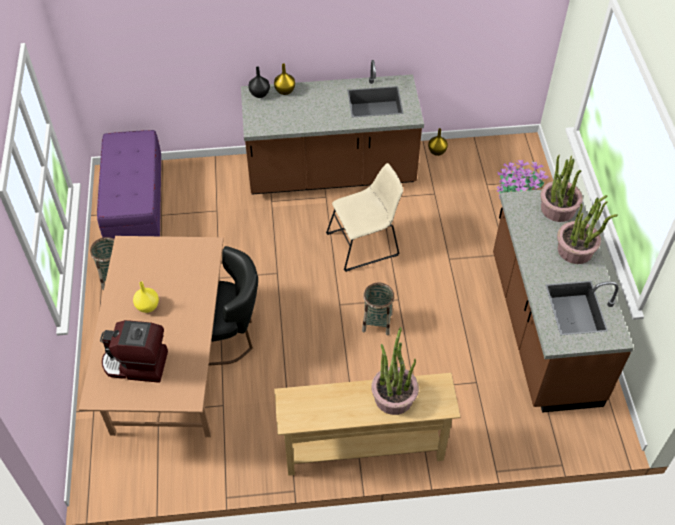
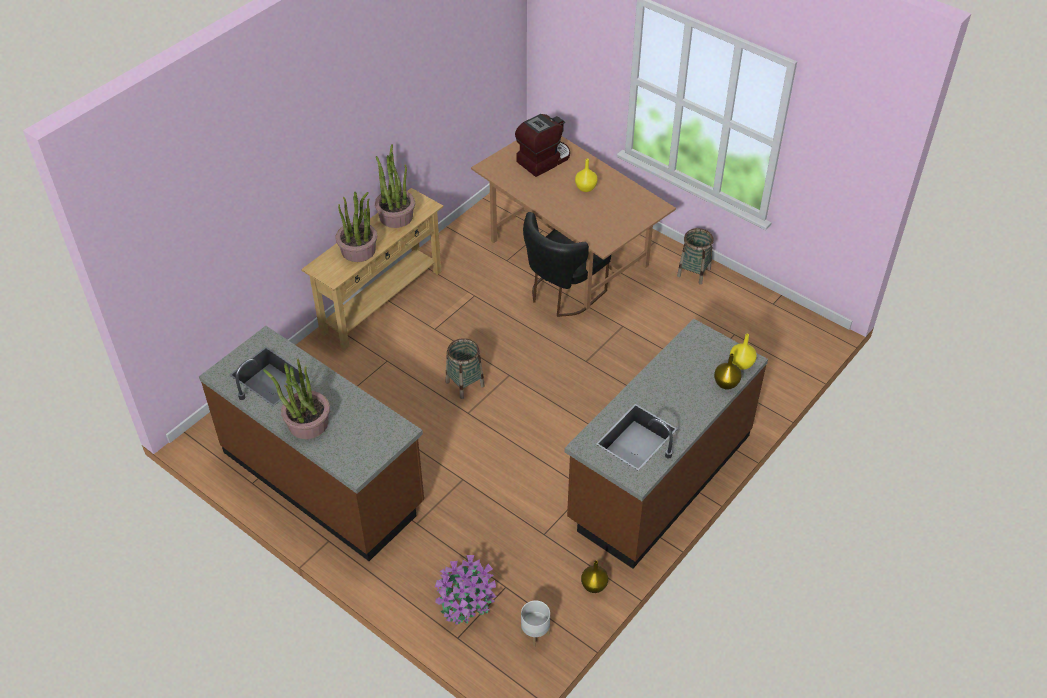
camera: 135 degrees right, 5 degrees down
purple bench [97,130,161,239] -> none
black vase [248,67,270,98] -> yellow vase [730,334,757,370]
beige chair [326,163,403,272] -> none
potted plant [540,155,583,222] -> potted plant moved to [375,144,415,228]
none -> white planter [521,600,550,646]

